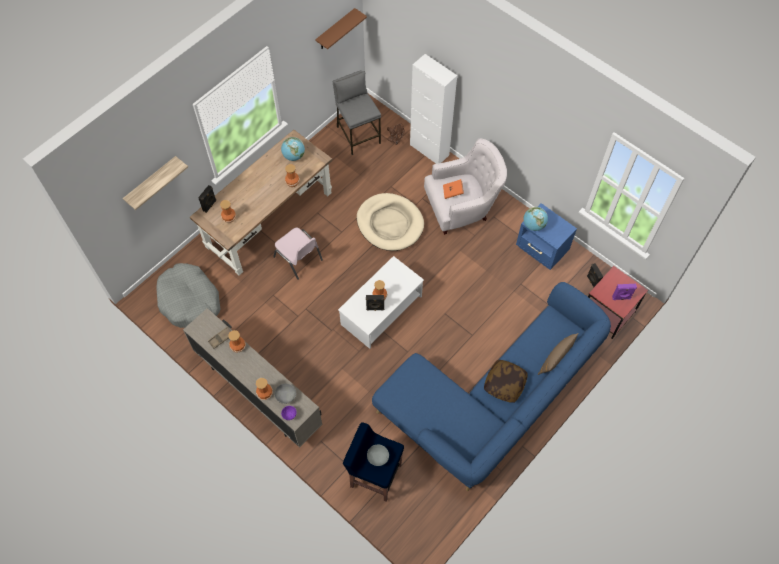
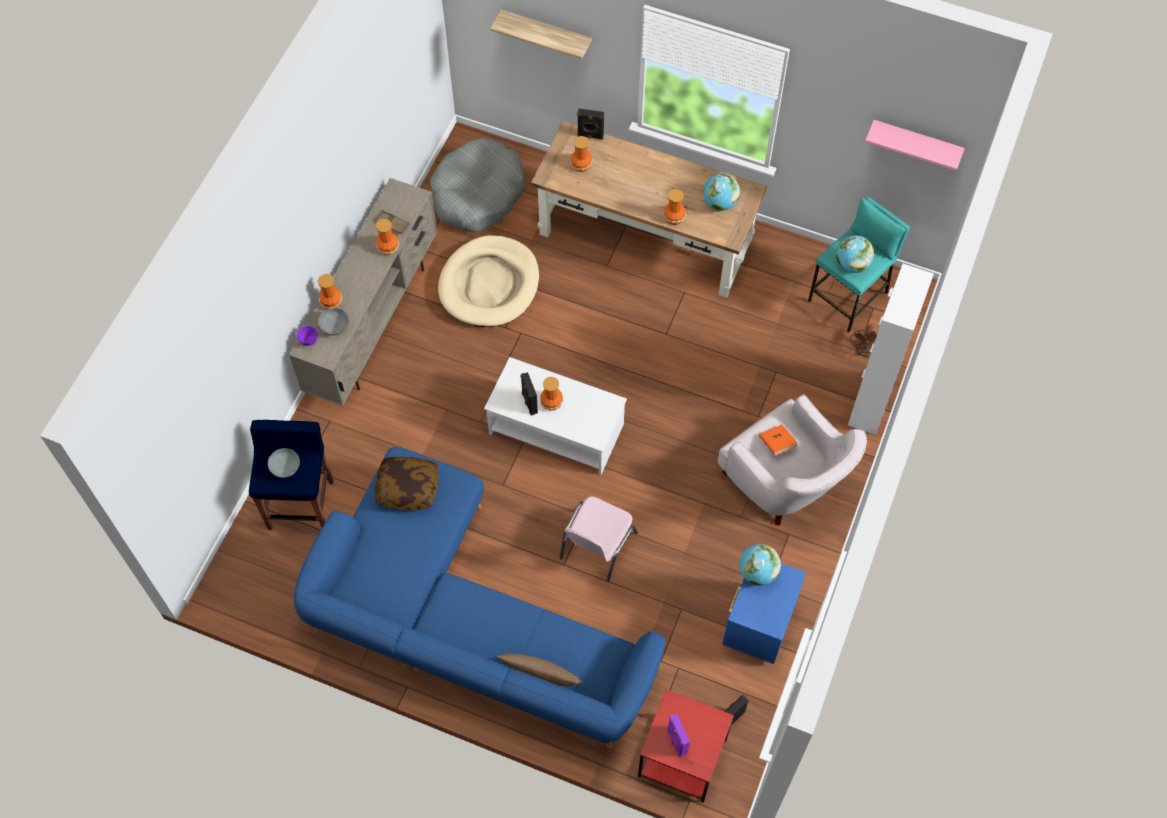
camera: 70 degrees right, 0 degrees up
pink chair [273,228,323,280] -> pink chair moved to [560,496,638,582]
brown shelf [315,8,367,49] -> pink shelf [865,120,965,171]
grey stool [333,70,381,155] -> turquoise stool [808,197,910,333]
beige dog bed [357,193,424,251] -> beige dog bed moved to [438,235,539,327]
pillow [484,360,528,403] -> pillow moved to [375,457,439,510]
none -> globe [836,235,874,273]

